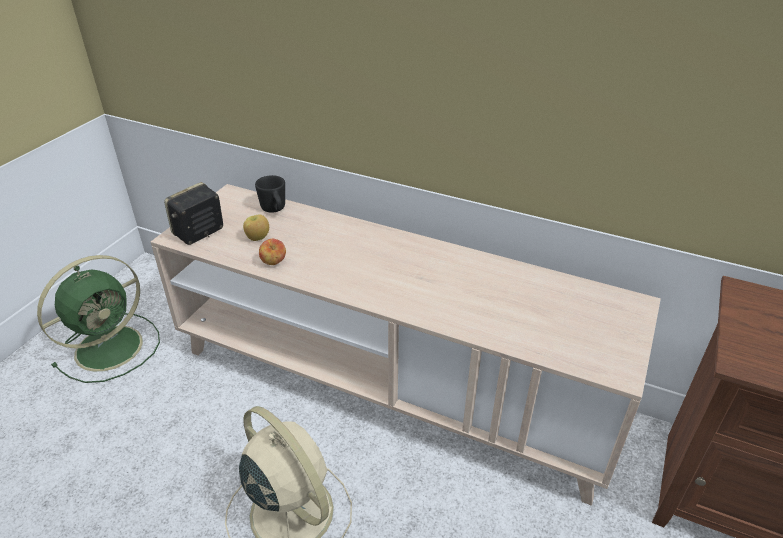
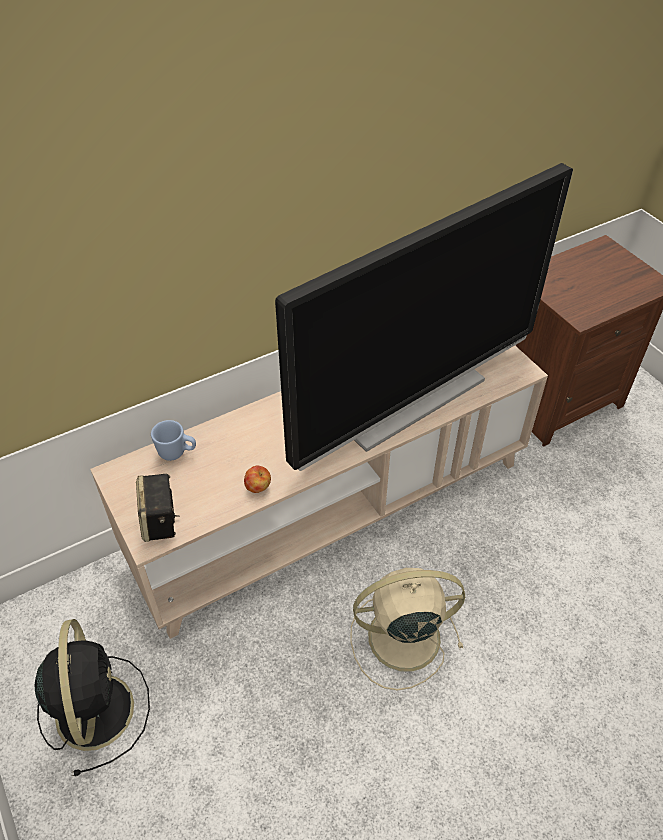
camera: 55 degrees left, 10 degrees up
green fan [37,255,160,383] -> black fan [35,619,150,776]
apple [243,215,269,241] -> none
black mug [255,175,285,213] -> blue mug [151,420,196,461]
none -> television [275,163,573,471]

